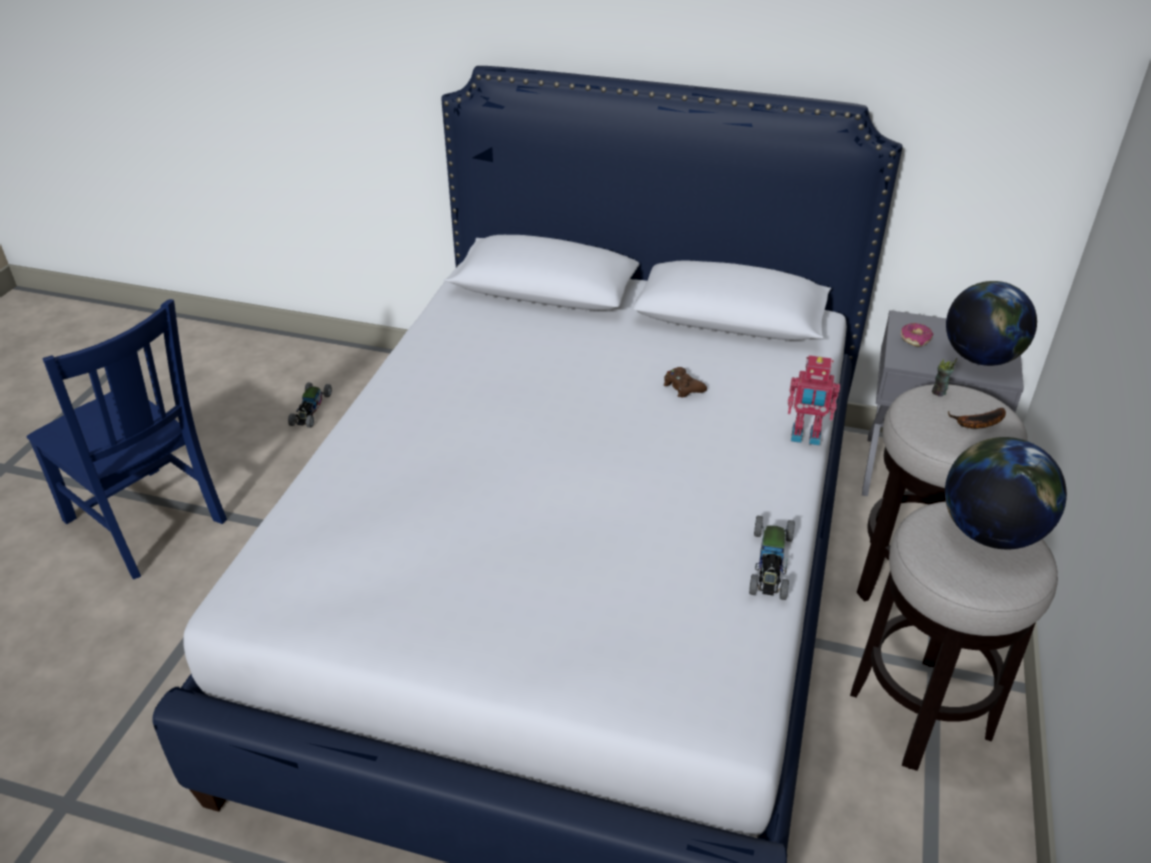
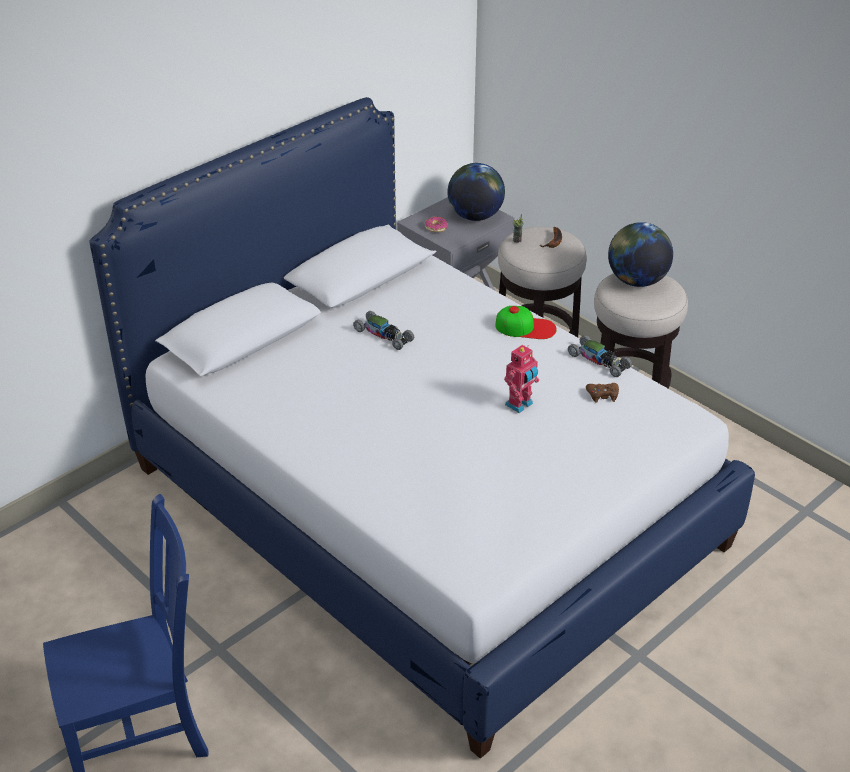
camera: 60 degrees left, 0 degrees up
toy car [288,382,332,428] -> toy car moved to [353,311,414,350]
brown game controller [664,367,707,398] -> brown game controller moved to [586,383,619,402]
toy robot [788,355,840,446] -> toy robot moved to [504,345,539,413]
none -> cap [495,306,557,339]

